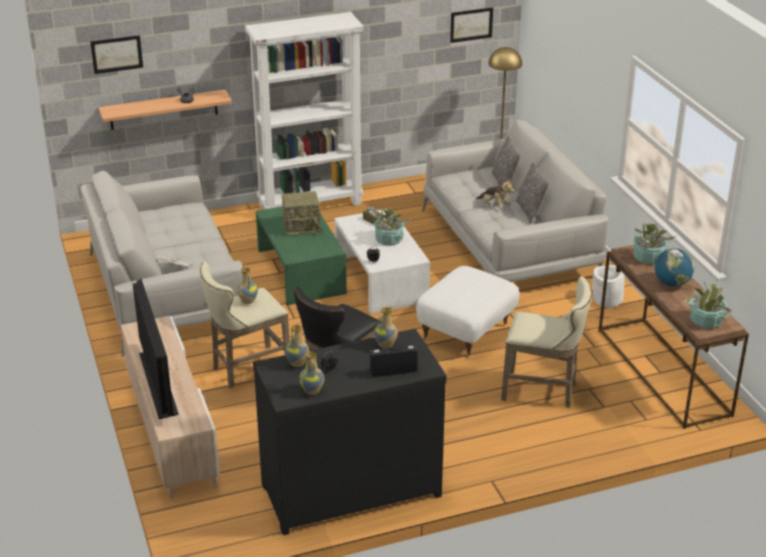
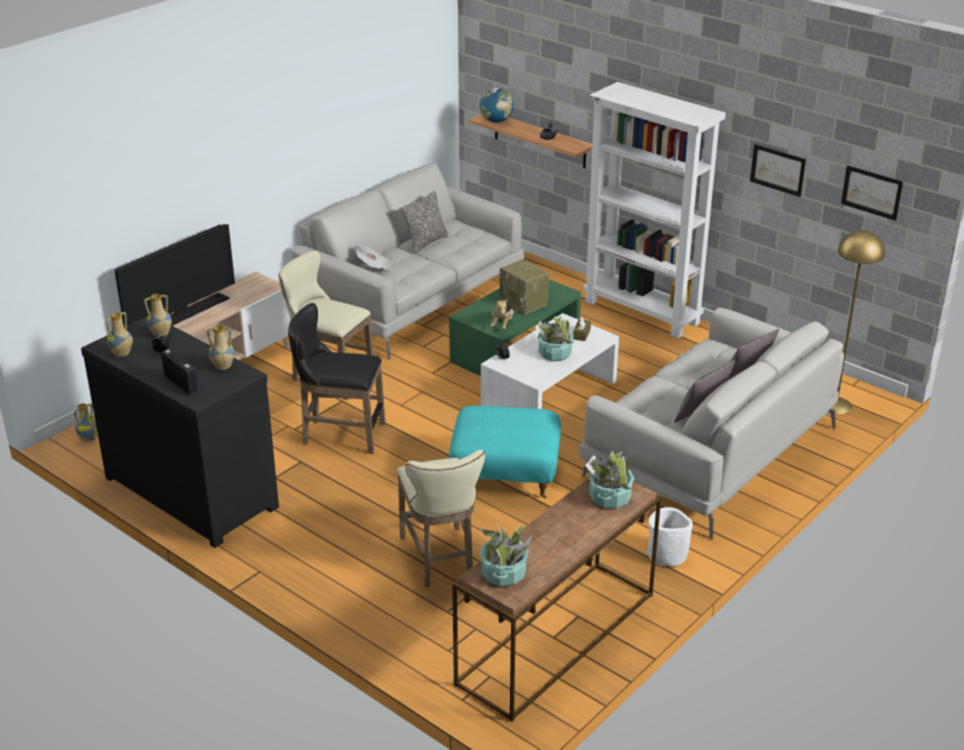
camera: 60 degrees right, 0 degrees up
picture [90,35,143,74] -> picture moved to [750,144,806,197]
vase [237,266,258,304] -> vase moved to [74,403,97,442]
white ottoman [416,266,519,358] -> turquoise ottoman [449,406,561,498]
plush toy [476,179,514,209] -> plush toy moved to [490,299,514,329]
globe [655,248,694,287] -> globe moved to [479,88,514,123]
none -> pillow [402,191,449,254]

